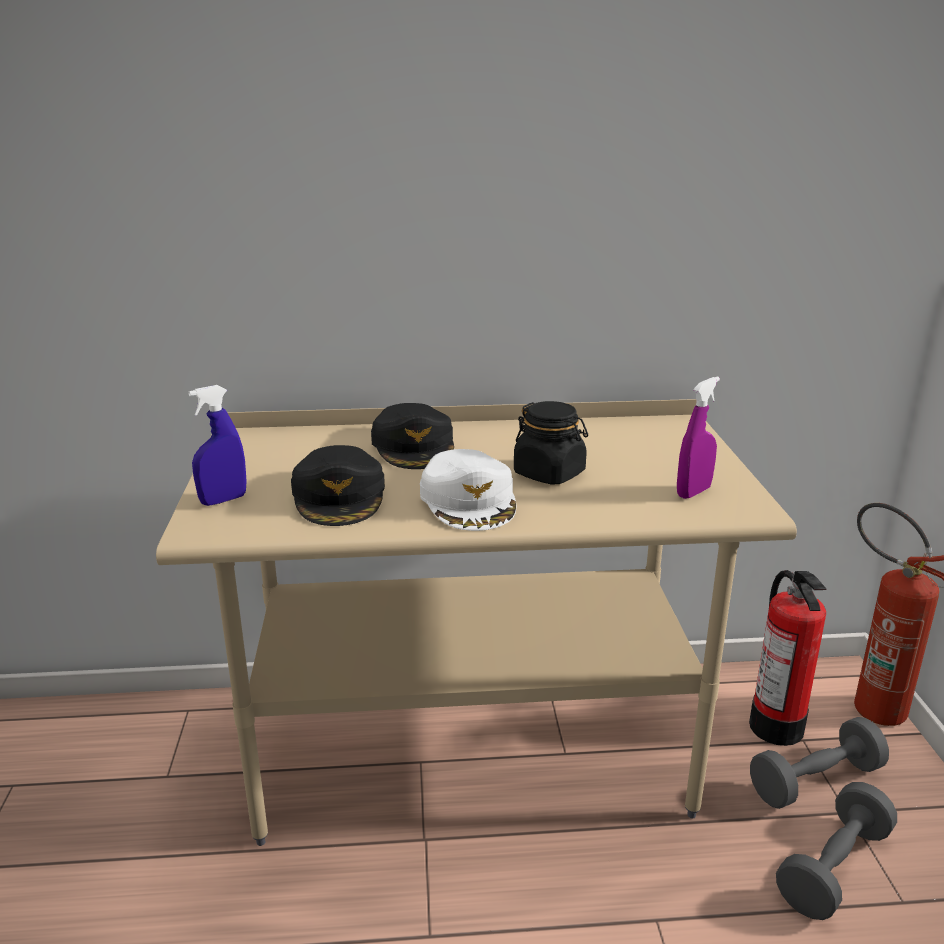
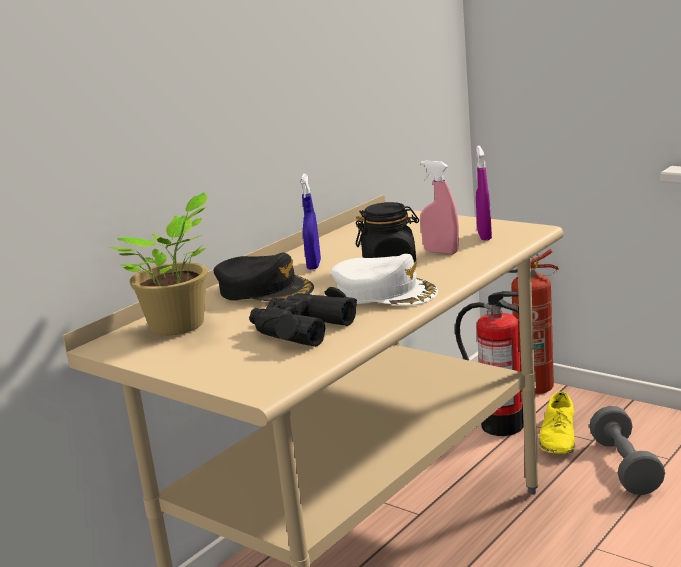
camera: 45 degrees left, 5 degrees down
blue spray bottle [188,385,247,506] -> blue spray bottle moved to [300,174,321,270]
black cap [291,445,385,526] -> black binoculars [249,287,357,347]
grey dumbbell [750,717,889,809] -> yellow shoe [539,391,575,454]
none -> potted plant [110,192,208,335]
none -> pink spray bottle [420,161,459,254]

